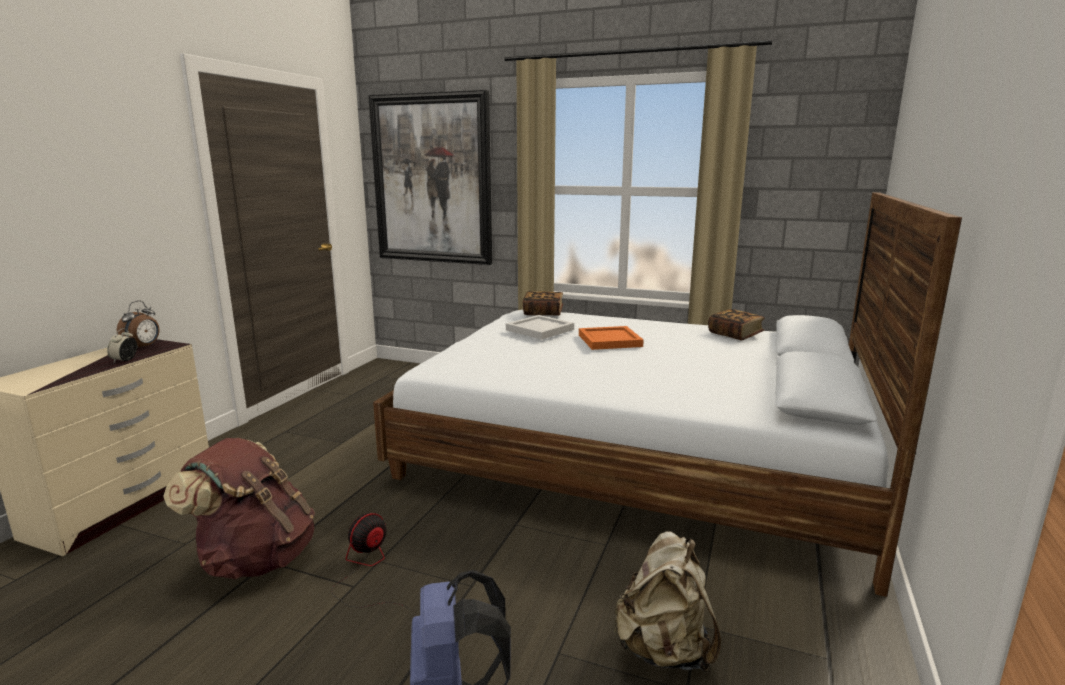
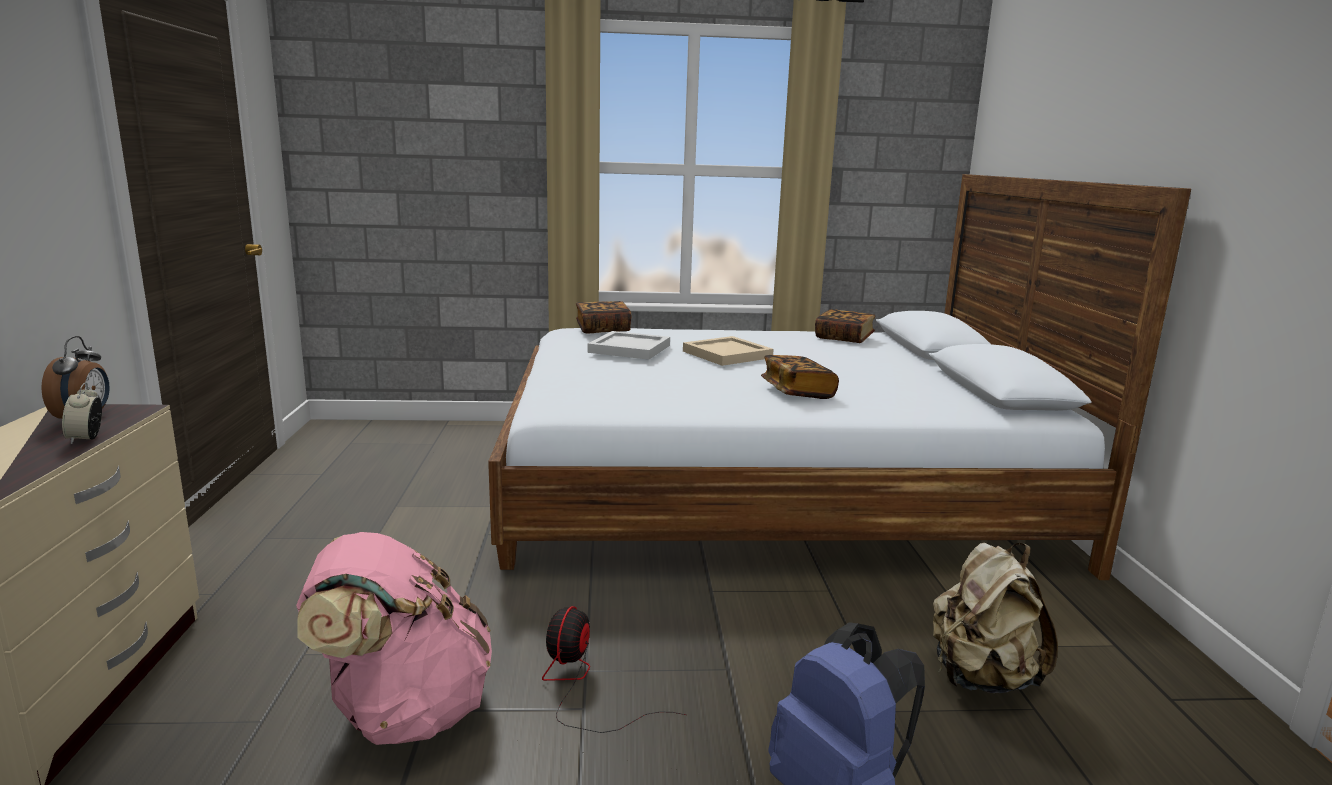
camera: 25 degrees left, 0 degrees up
brown backpack [163,438,315,579] -> pink backpack [296,532,492,745]
picture [368,90,492,265] -> none
orange tray [579,326,644,350] -> beige tray [683,336,774,366]
none -> book [761,355,839,399]

